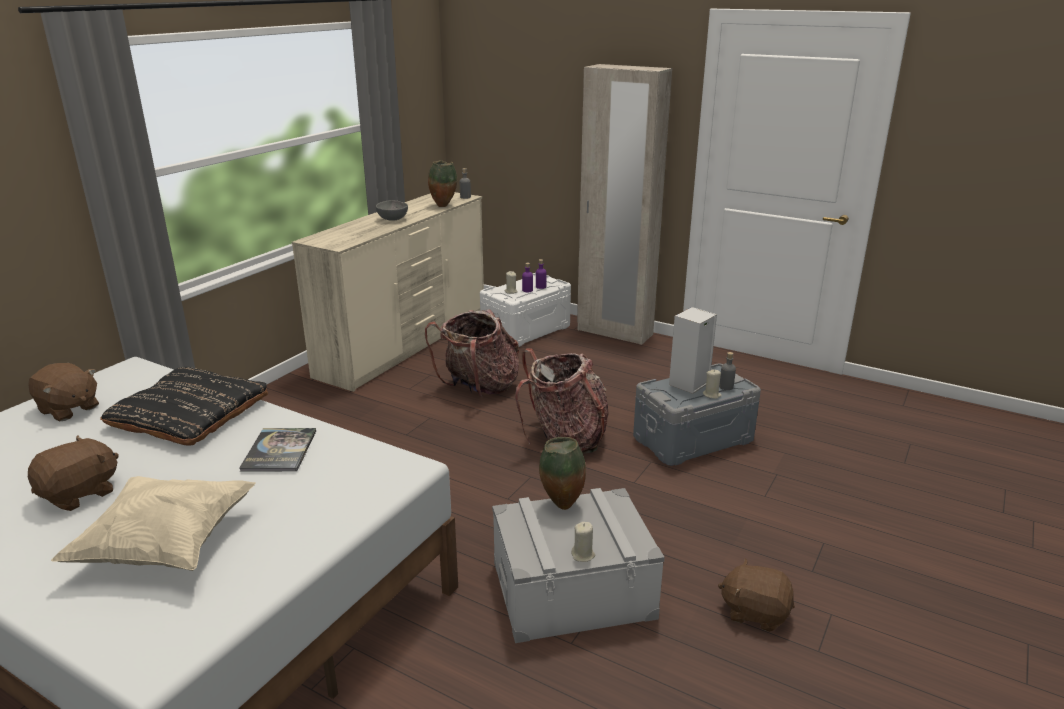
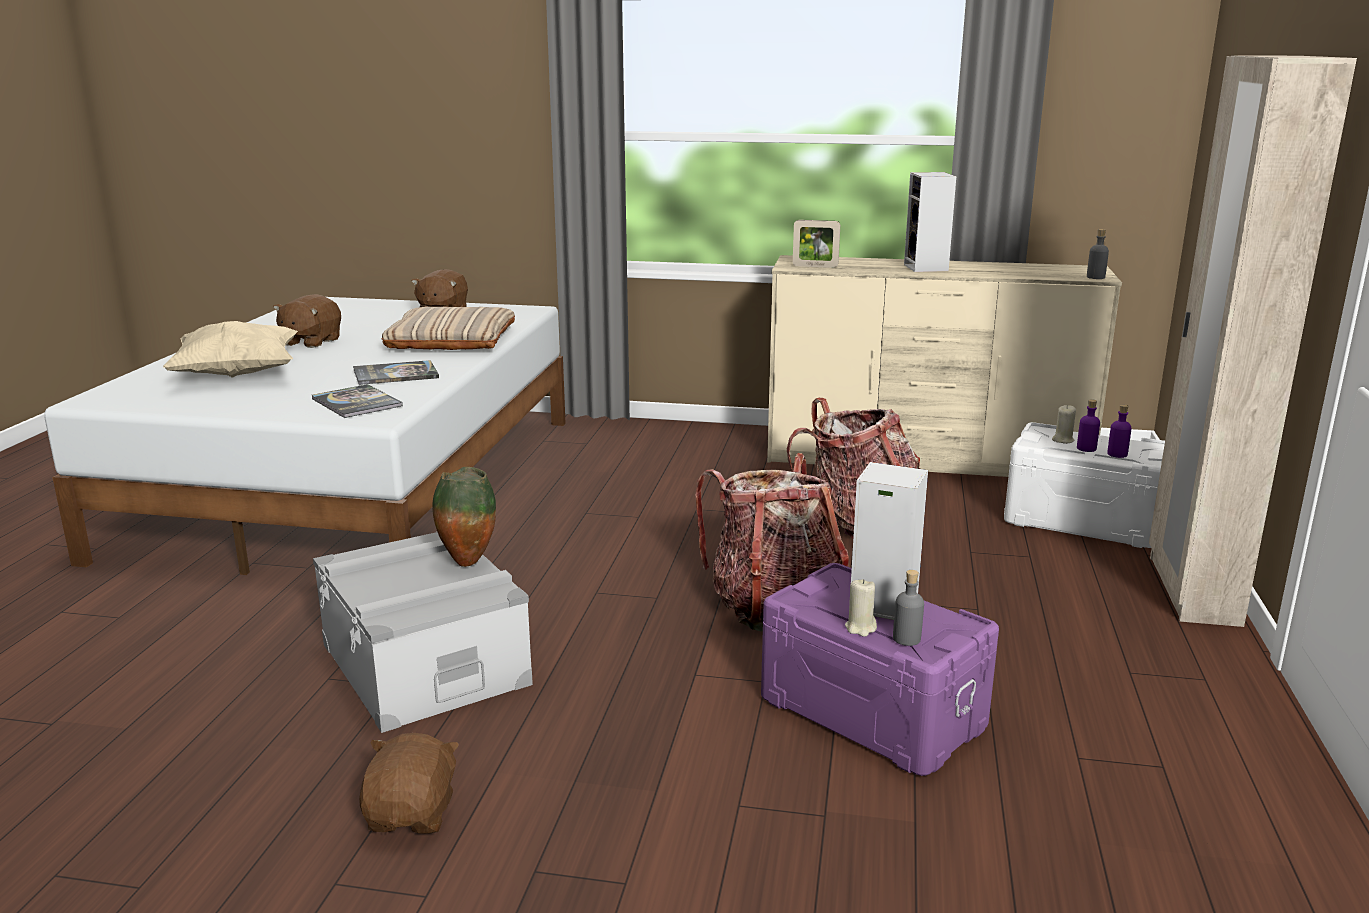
camera: 70 degrees right, 5 degrees down
brown plush toy [28,435,119,511] -> brown plush toy turned 90 degrees clockwise [273,294,341,348]
black pillow [100,367,268,445] -> beige pillow [381,307,515,350]
grey bowl [376,200,408,221] -> speaker [904,172,956,272]
vase [428,160,457,207] -> none
beige candle [571,522,595,562] -> none
grey storage box [633,363,761,466] -> purple storage box [761,563,999,776]
none -> book [312,384,403,418]
none -> picture frame [793,220,840,268]

